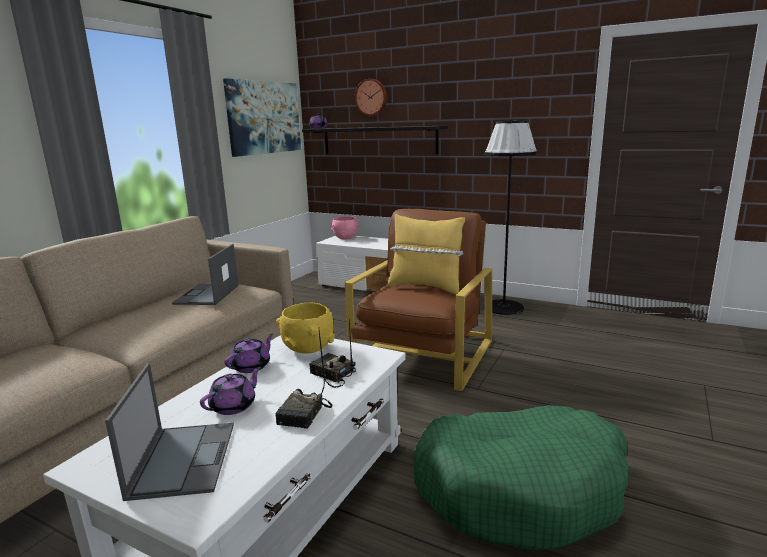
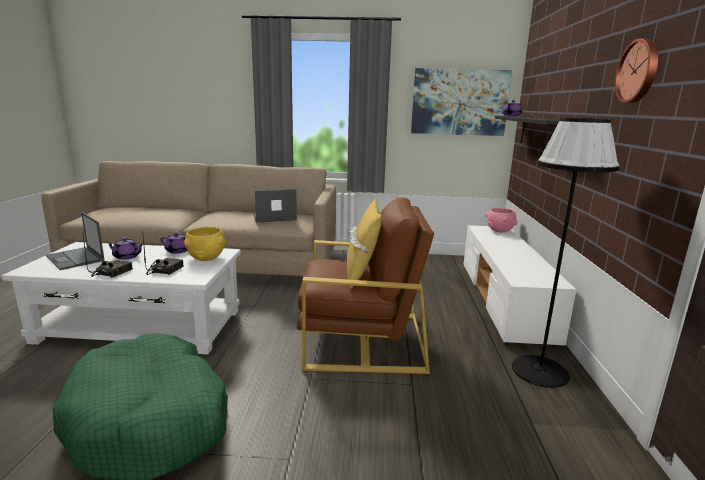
camera: 65 degrees right, 0 degrees up
laptop [105,363,234,501] -> laptop turned 75 degrees clockwise [46,212,105,270]
radio [275,327,332,429] -> radio turned 120 degrees clockwise [83,235,133,278]
wall clock [355,79,387,116] -> wall clock moved to [615,38,658,103]

